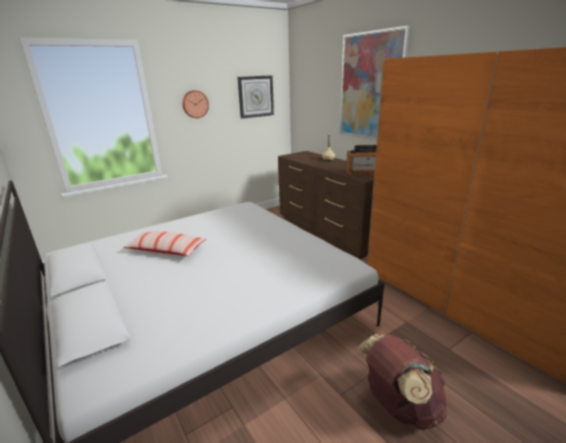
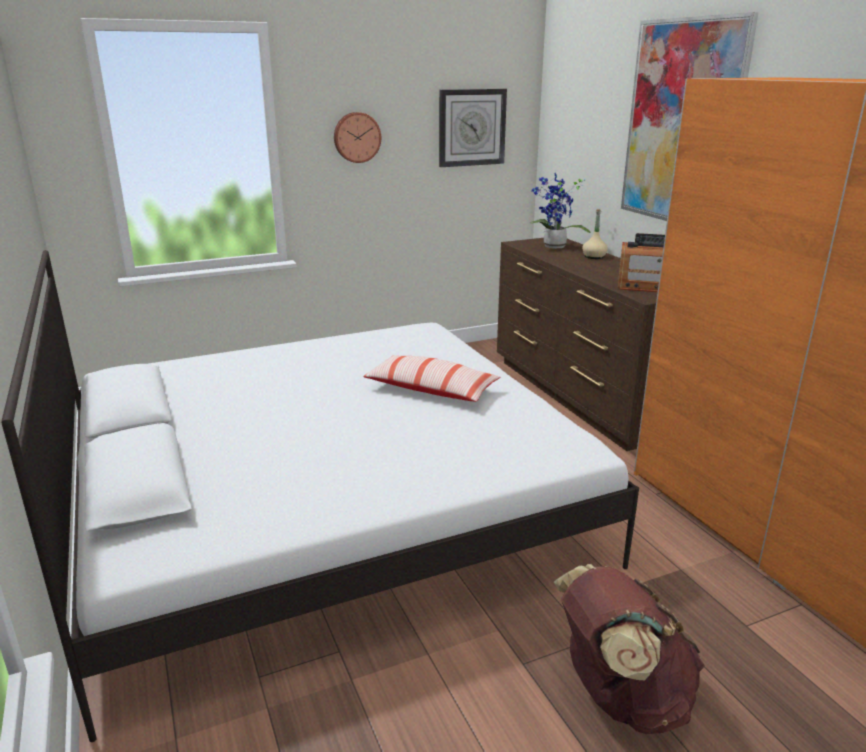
camera: 10 degrees right, 0 degrees up
pillow [124,231,206,256] -> pillow moved to [363,355,500,402]
none -> potted plant [530,173,591,249]

